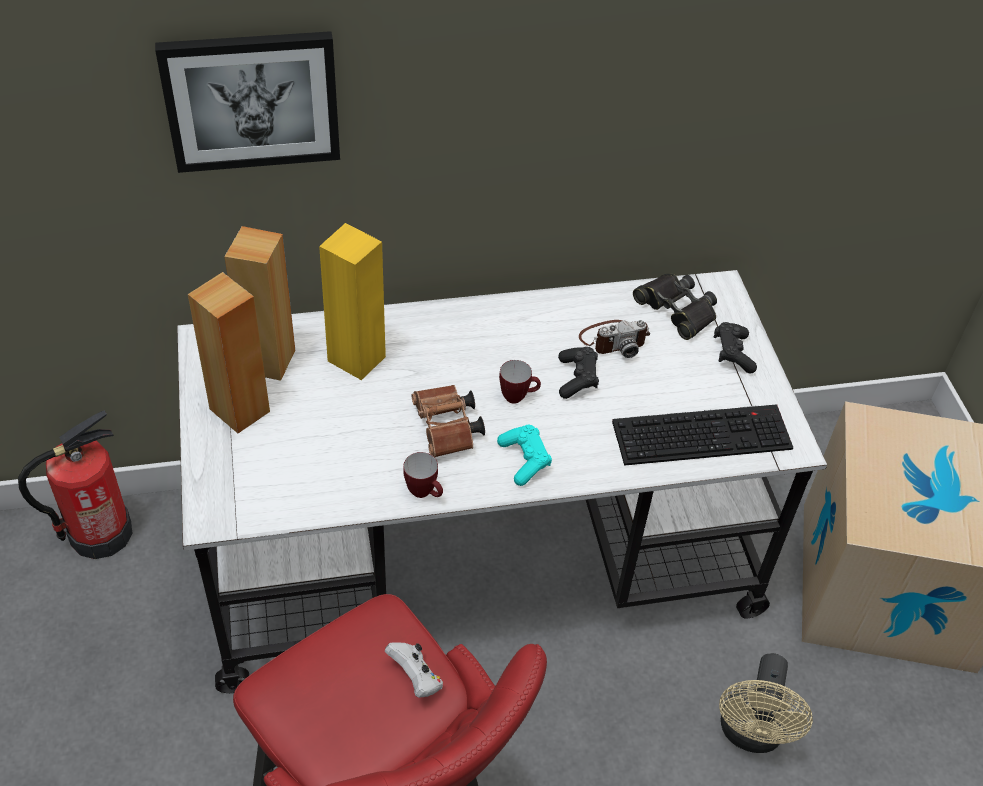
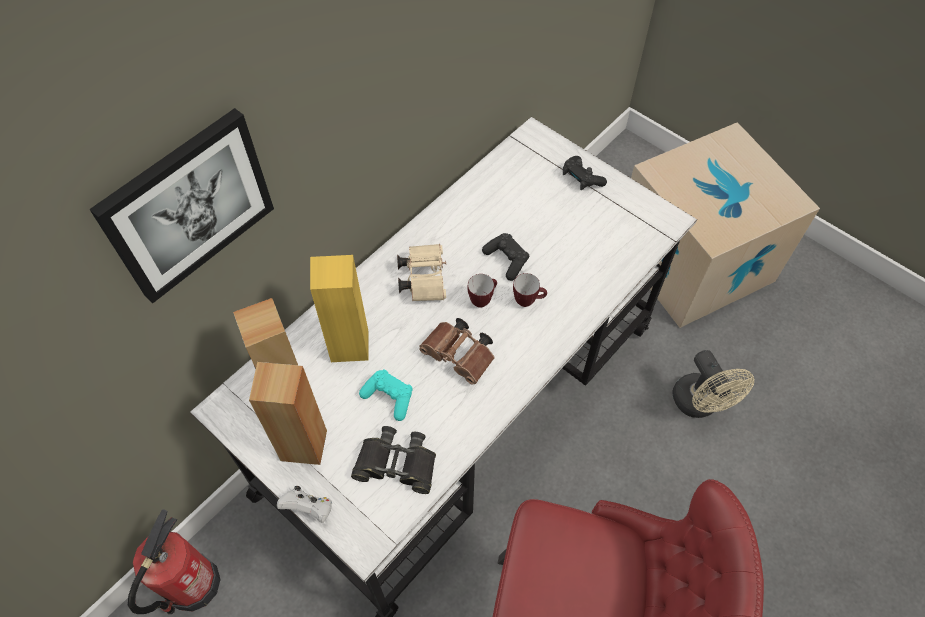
camera: 35 degrees left, 10 degrees up
white game controller [385,642,443,698] -> white game controller moved to [277,486,332,523]
mug [403,452,443,498] -> mug moved to [513,273,547,307]
turquoise game controller [497,425,552,486] -> turquoise game controller moved to [359,369,413,421]
camera [579,320,650,358] -> none
keyboard [612,404,794,466] -> none
black binoculars [633,274,717,340] -> black binoculars moved to [351,426,436,494]
none -> beige binoculars [397,244,446,301]

